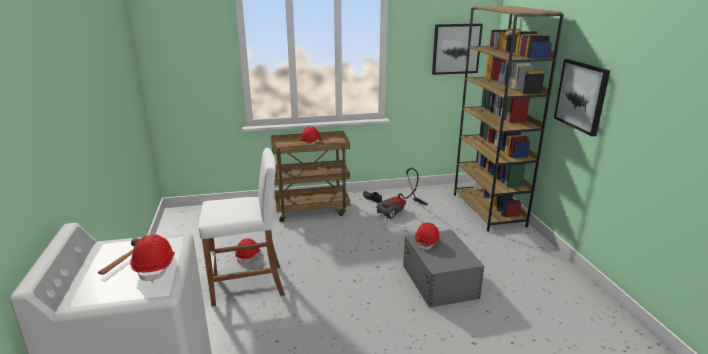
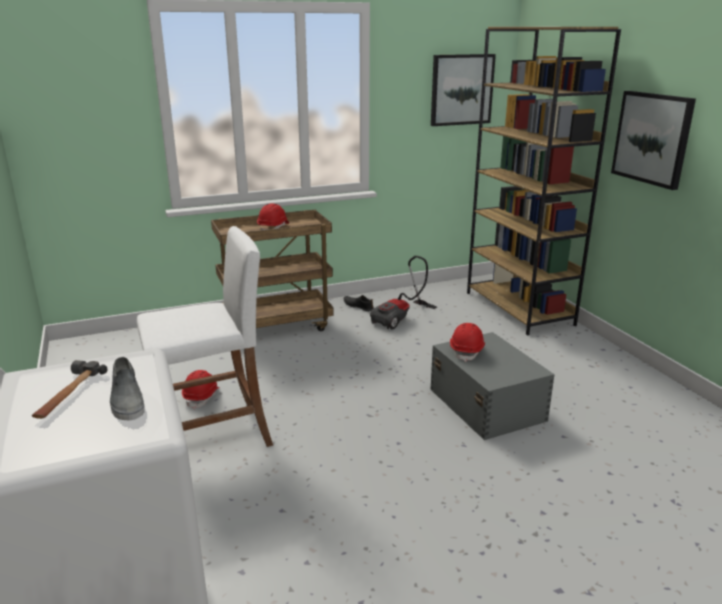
camera: 10 degrees left, 0 degrees up
red hard hat [130,234,175,283] -> grey shoe [110,357,145,420]

